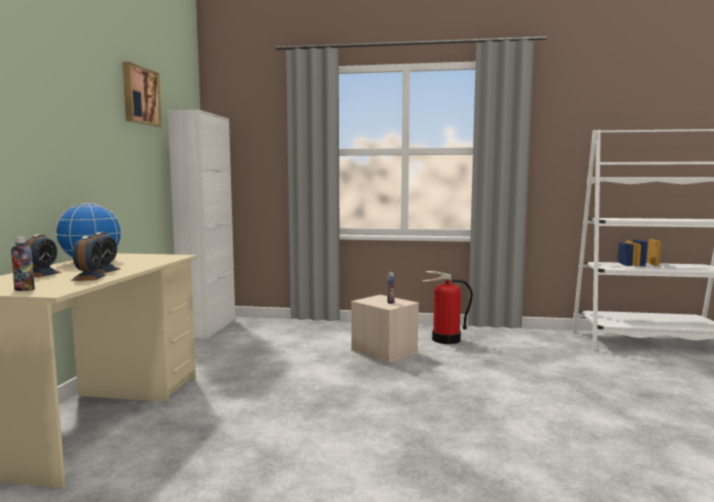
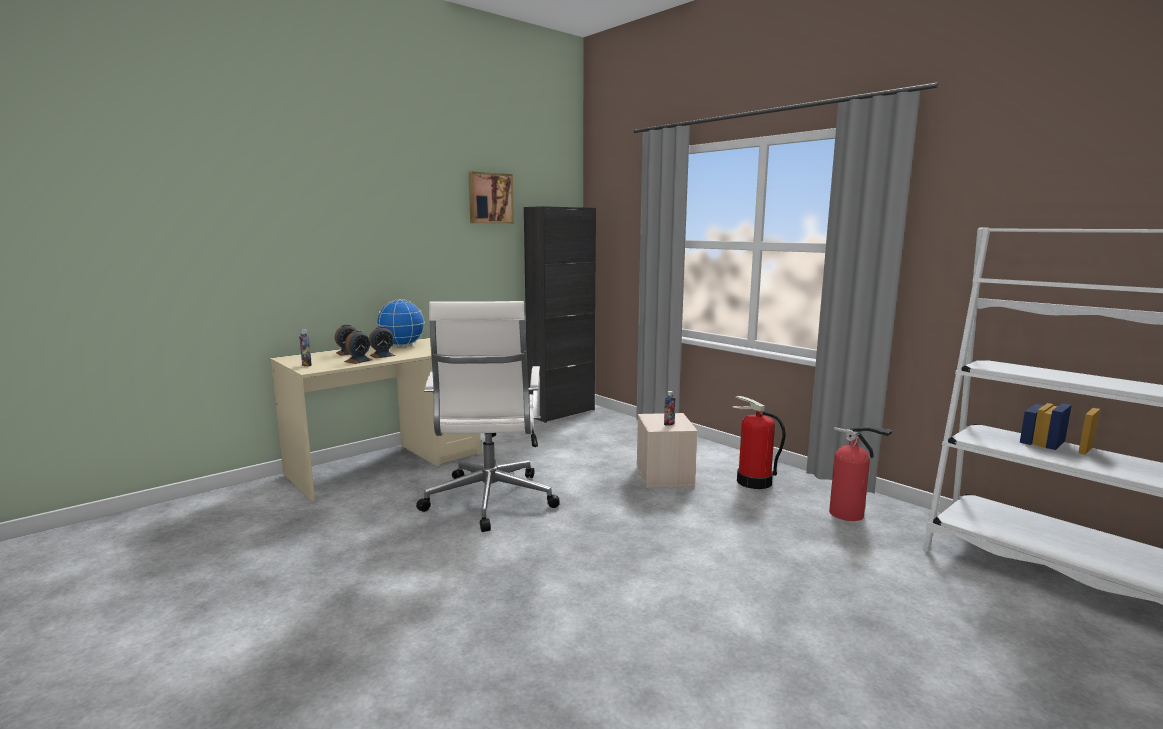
camera: 40 degrees right, 5 degrees up
white cabinet [168,110,235,339] -> black cabinet [524,206,596,423]
none -> white office chair [416,301,560,532]
none -> fire extinguisher [829,427,893,521]

